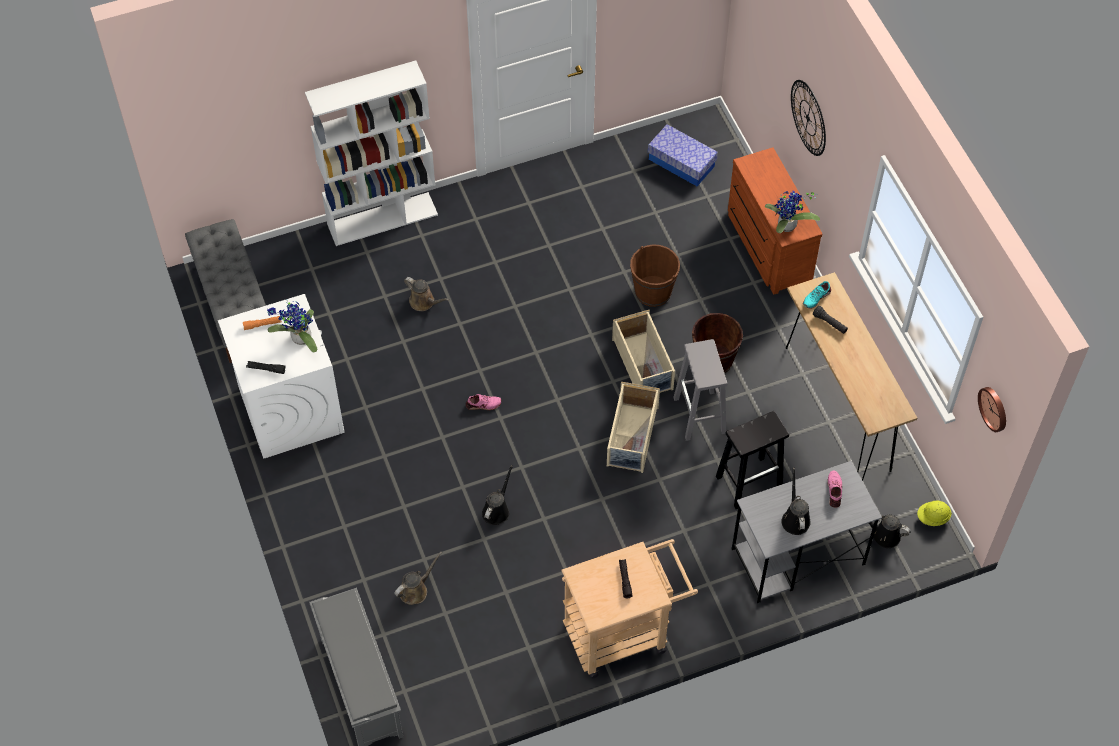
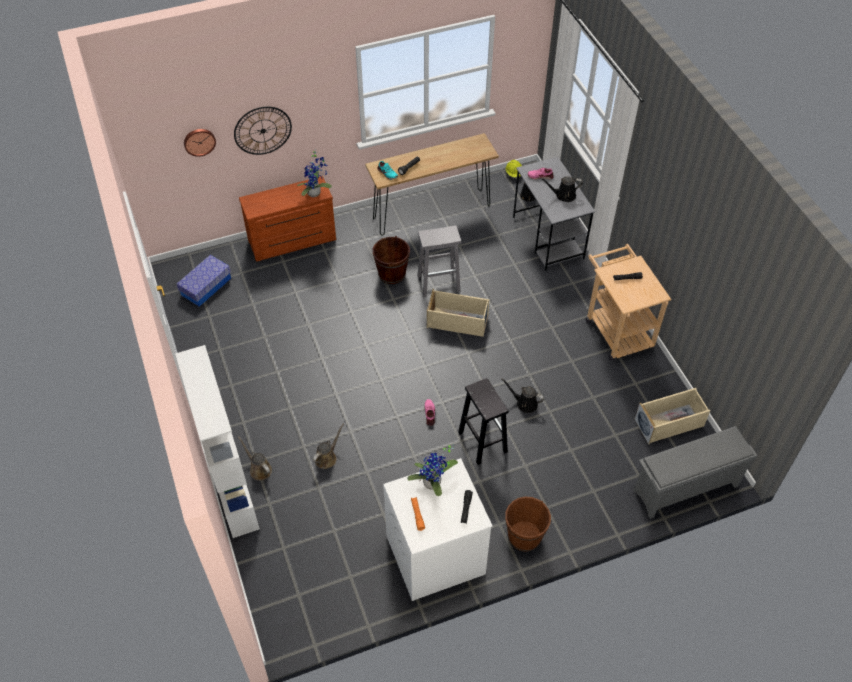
camera: 90 degrees left, 5 degrees down
grey bench [185,219,266,363] -> none
brown watering can [394,552,442,605] -> brown watering can moved to [238,437,272,481]
beige storage box [612,310,675,393] -> beige storage box moved to [634,388,710,445]
brown bucket [630,244,680,307] -> brown bucket moved to [505,497,551,552]
black stool [716,411,789,509] -> black stool moved to [458,378,508,465]
wall clock [978,387,1006,432] -> wall clock moved to [184,129,216,157]

